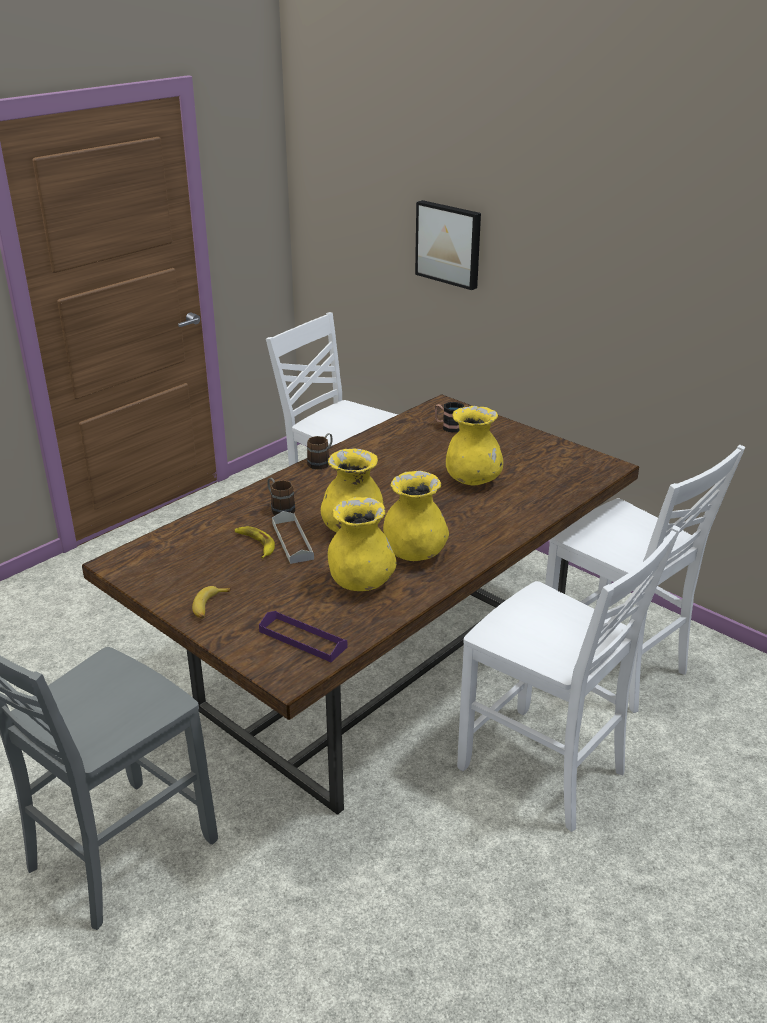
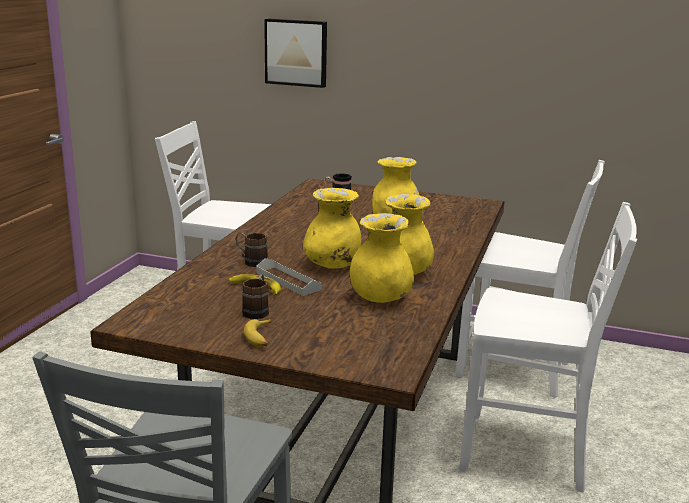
camera: 25 degrees left, 10 degrees down
purple tray [259,611,347,662] -> none
brown mug [307,433,333,470] -> brown mug moved to [242,275,269,319]

